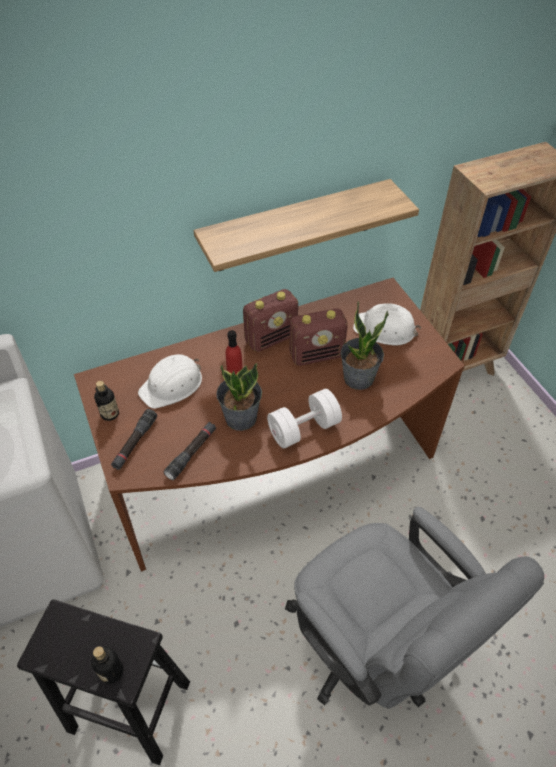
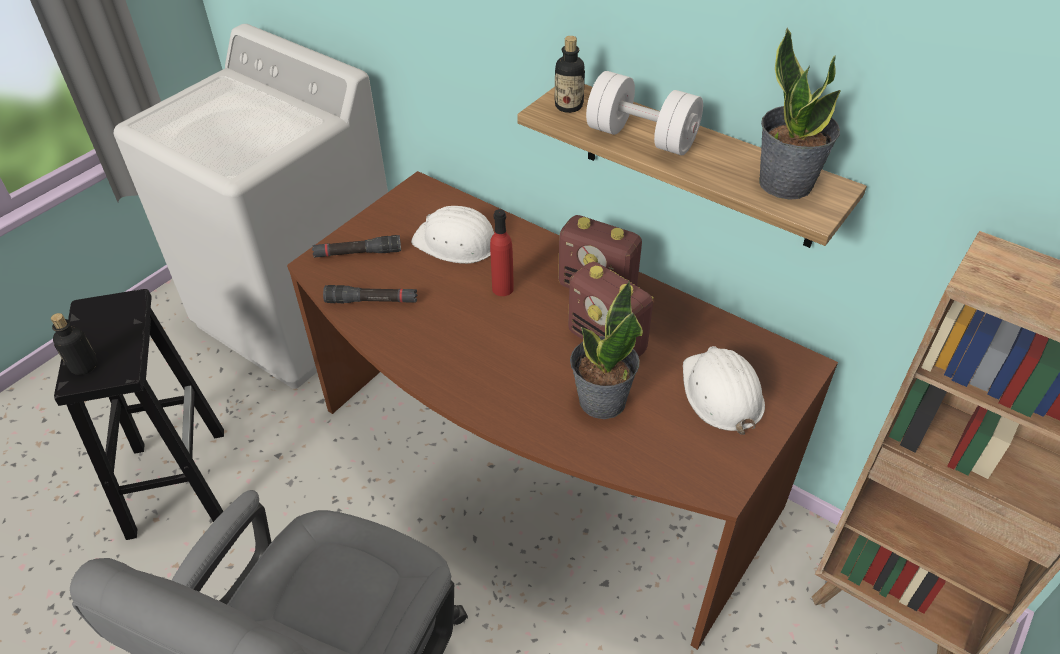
camera: 60 degrees right, 5 degrees down
bottle [94,381,119,421] -> bottle moved to [555,36,585,113]
potted plant [217,363,262,431] -> potted plant moved to [759,27,841,200]
white dumbbell [267,389,342,449] -> white dumbbell moved to [586,71,703,155]

